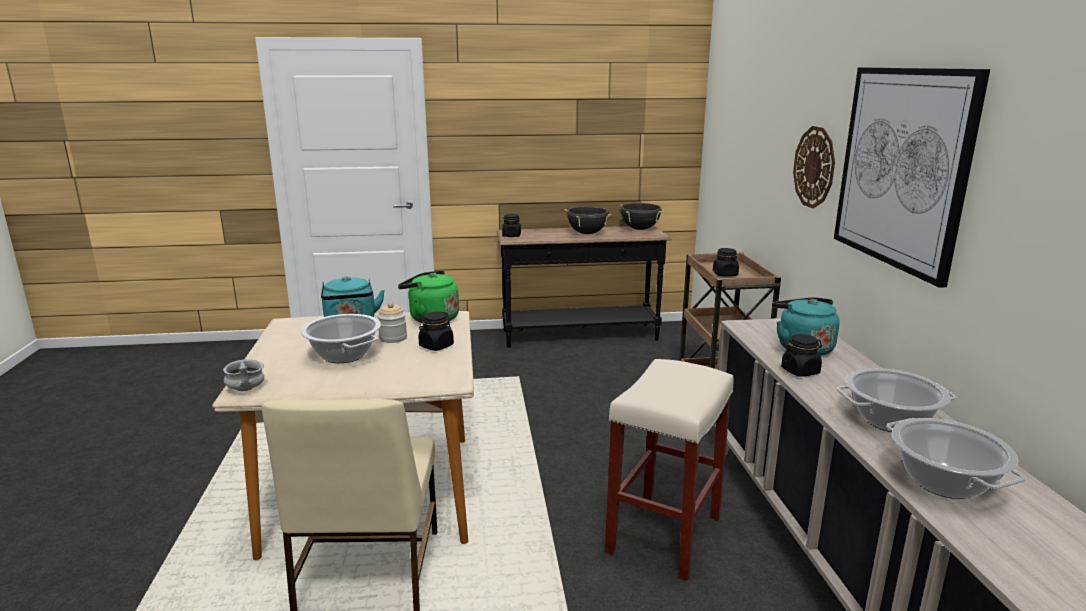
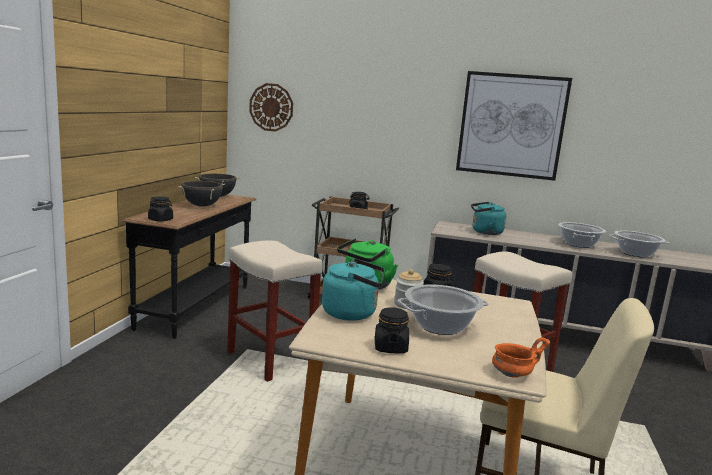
camera: 70 degrees left, 5 degrees down
grey bowl [223,359,264,391] -> orange bowl [492,337,551,378]
black jar [781,334,822,377] -> black jar moved to [375,307,409,354]
wall clock [793,126,835,208] -> wall clock moved to [249,83,293,132]
none -> beige stool [227,241,323,382]

